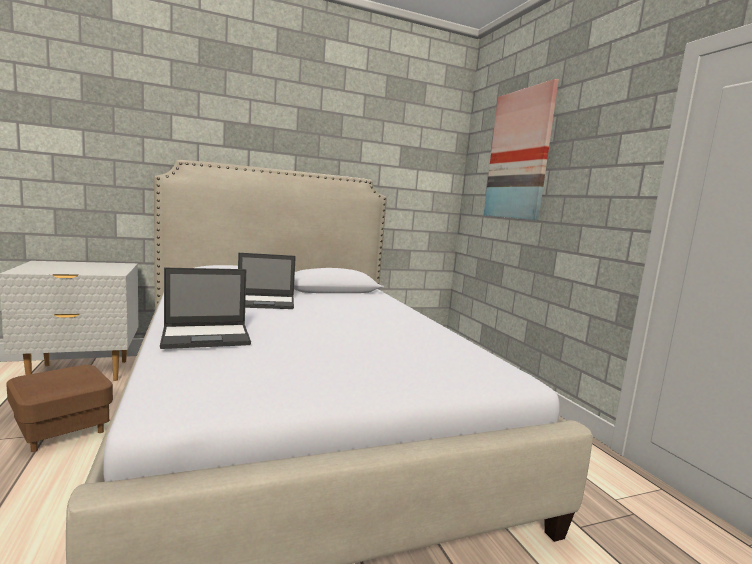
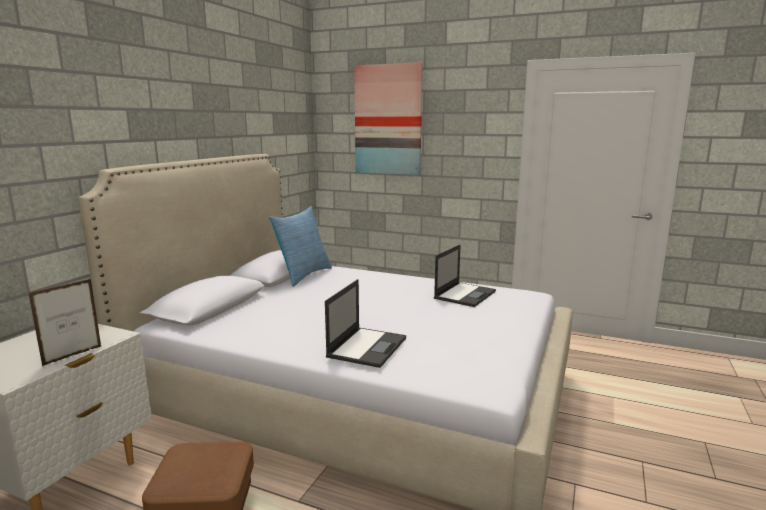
camera: 45 degrees left, 5 degrees up
laptop [238,253,296,309] -> laptop moved to [434,244,496,307]
none -> picture frame [29,279,101,366]
none -> pillow [269,206,332,287]

